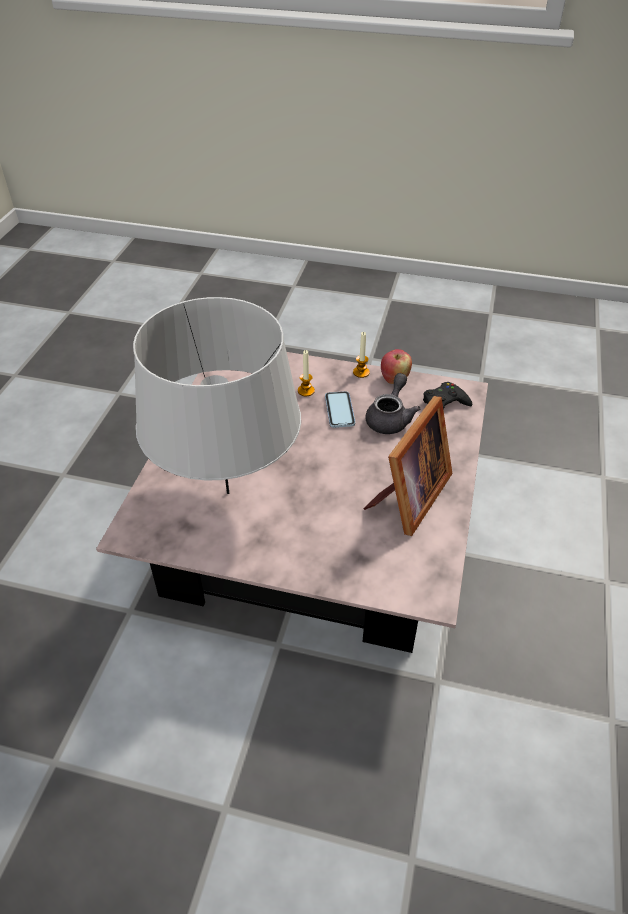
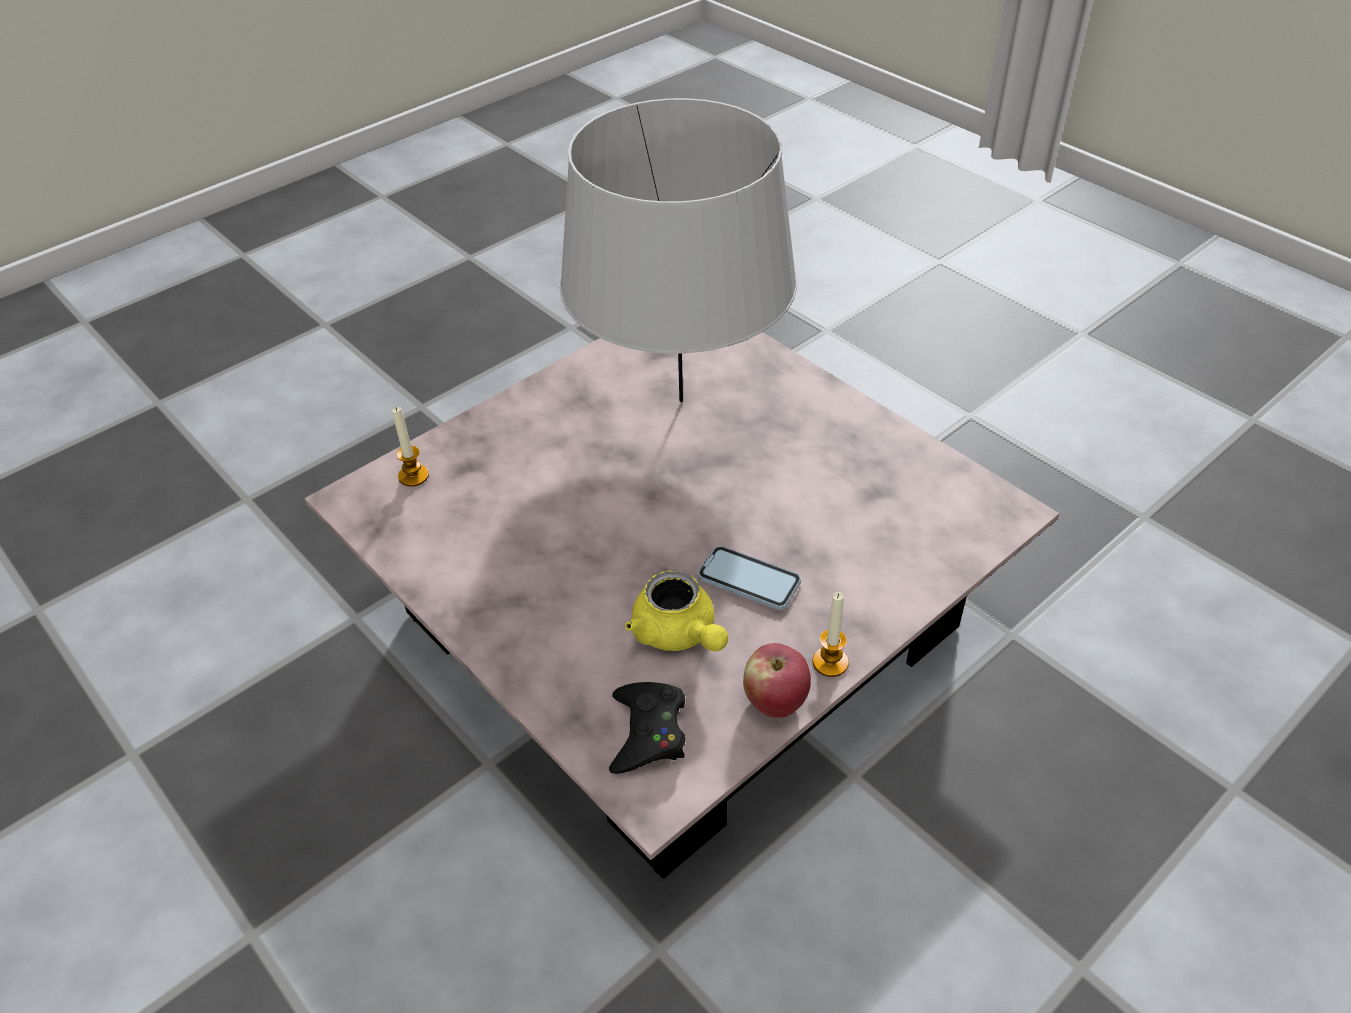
camera: 125 degrees right, 0 degrees up
candle [298,350,315,396] -> candle moved to [392,407,429,487]
picture frame [364,396,452,536] -> none
grey teapot [366,373,420,434] -> yellow teapot [625,570,728,651]

